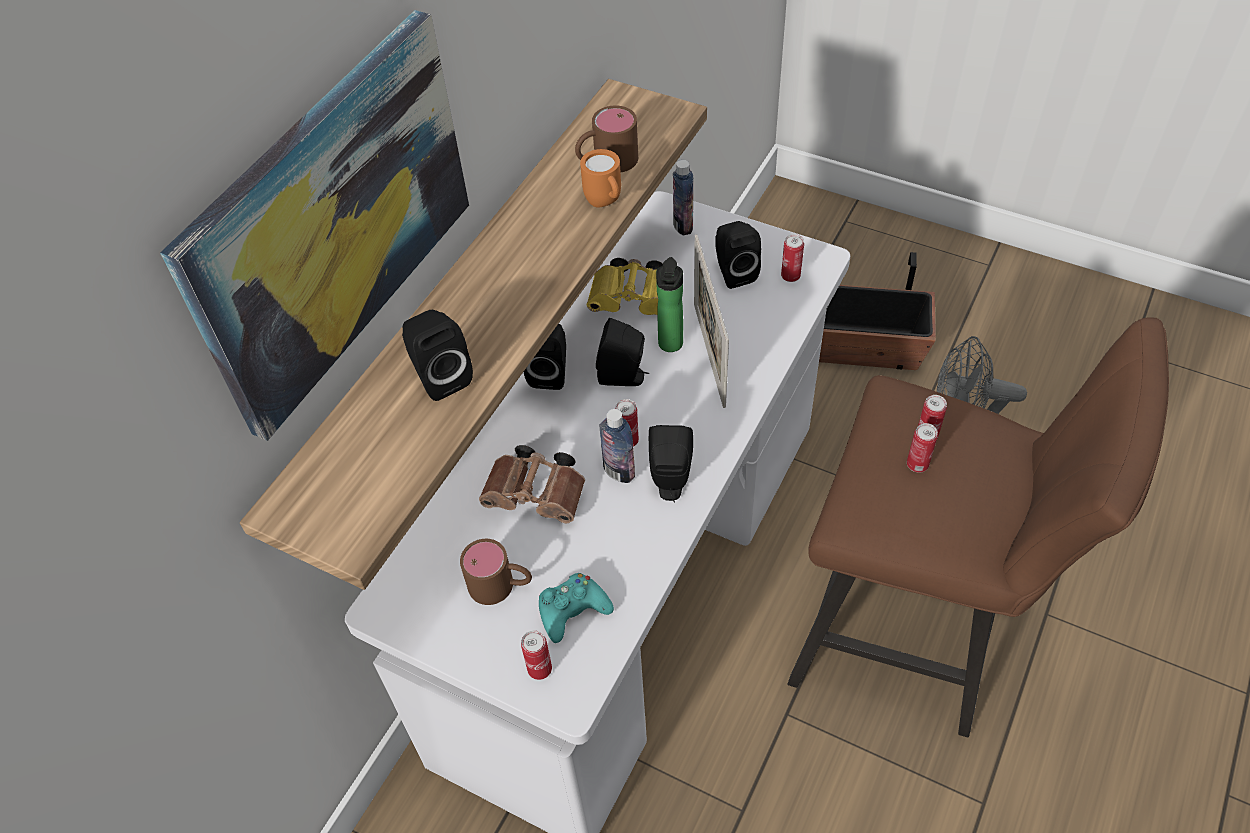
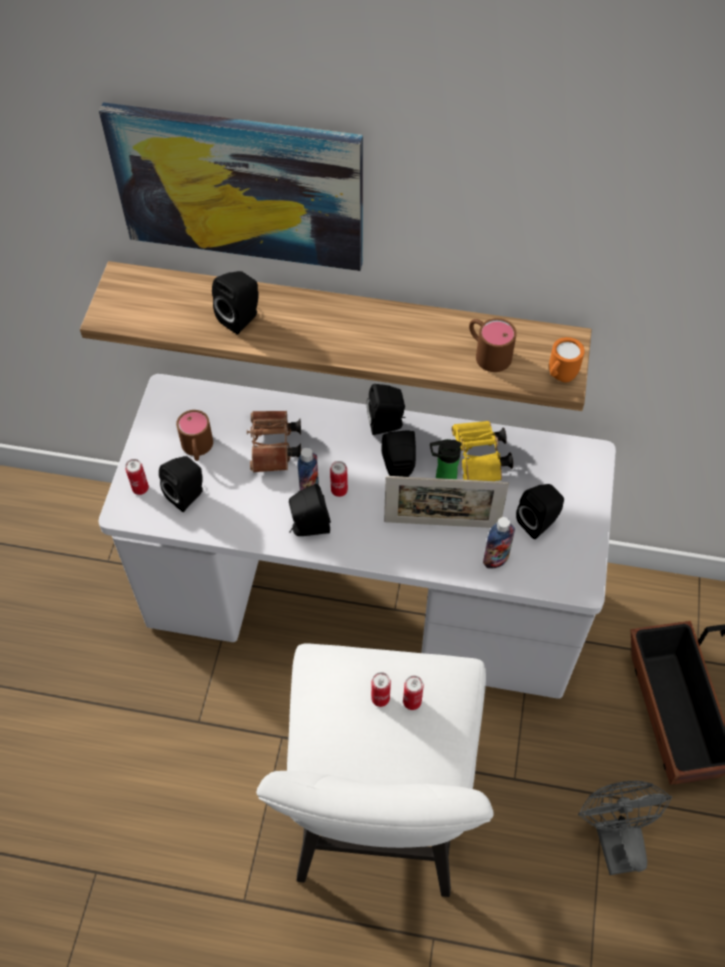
camera: 70 degrees right, 5 degrees up
turquoise game controller [539,573,614,643] -> black speaker [159,456,203,512]
orange mug [580,149,621,208] -> orange mug moved to [549,337,585,382]
bottle [673,160,693,236] -> bottle moved to [483,517,515,569]
picture frame [694,234,729,408] -> picture frame turned 150 degrees counterclockwise [384,476,509,528]
can [781,234,804,282] -> none
brown stool [787,317,1169,737] -> white stool [256,644,494,897]

